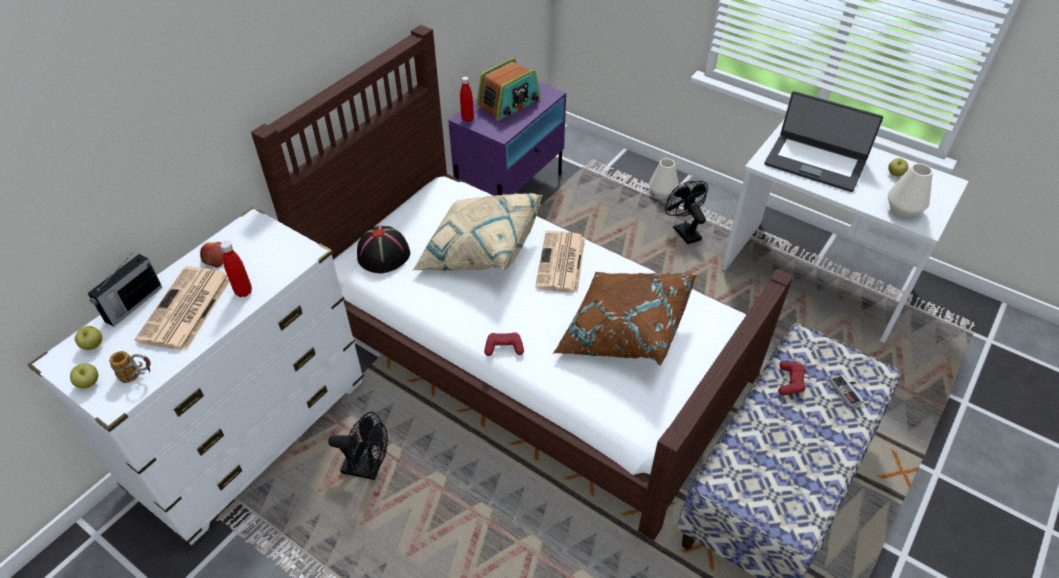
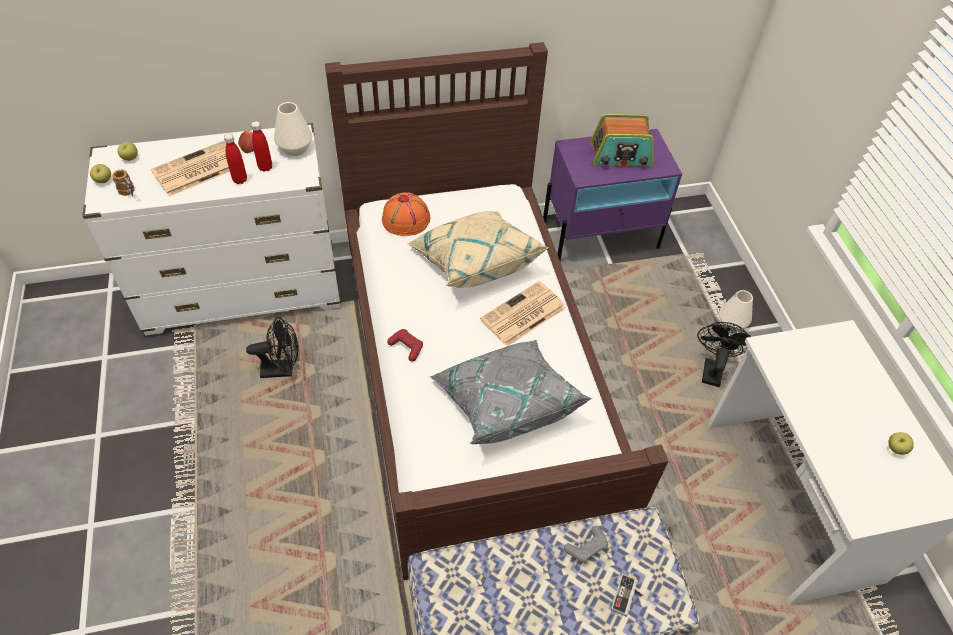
camera: 40 degrees right, 5 degrees up
radio [88,254,162,327] -> none
black fan [328,412,388,480] -> black fan turned 60 degrees counterclockwise [246,317,298,378]
black hat [357,226,410,273] -> orange hat [382,192,431,236]
red bottle [460,76,474,122] -> red bottle moved to [251,121,272,172]
brown pillow [553,272,697,366] -> grey pillow [429,340,592,444]
laptop [764,91,883,192] -> none
red game controller [778,361,806,395] -> grey game controller [564,526,608,564]
white vase [888,163,933,218] -> white vase moved to [274,102,312,156]

